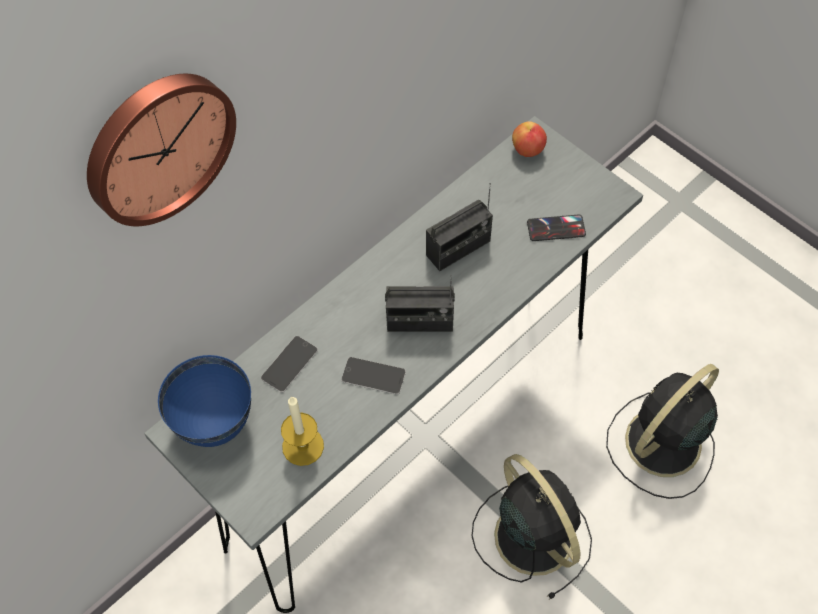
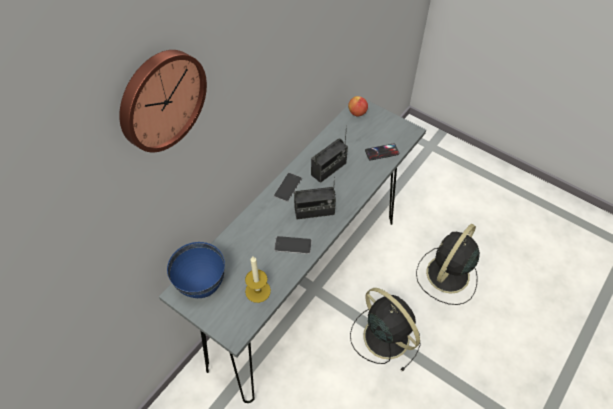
camera: 10 degrees left, 5 degrees down
phone [261,336,318,393] -> phone moved to [274,173,302,202]

